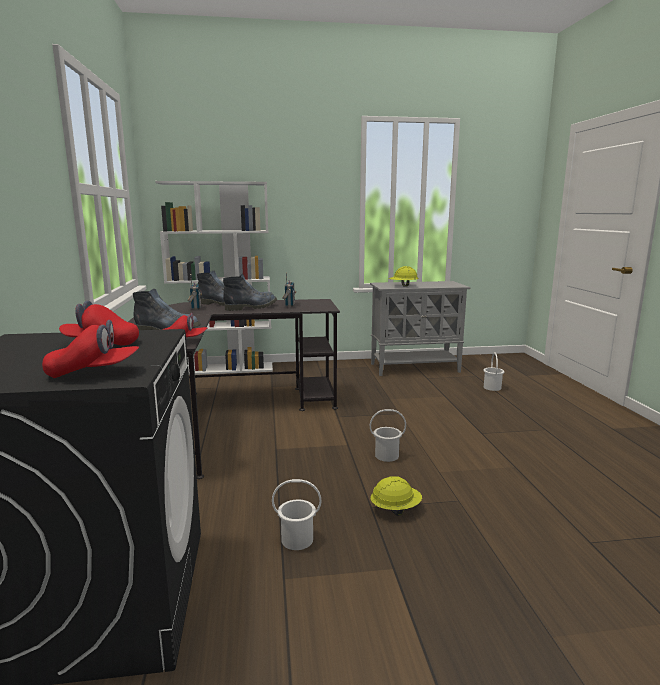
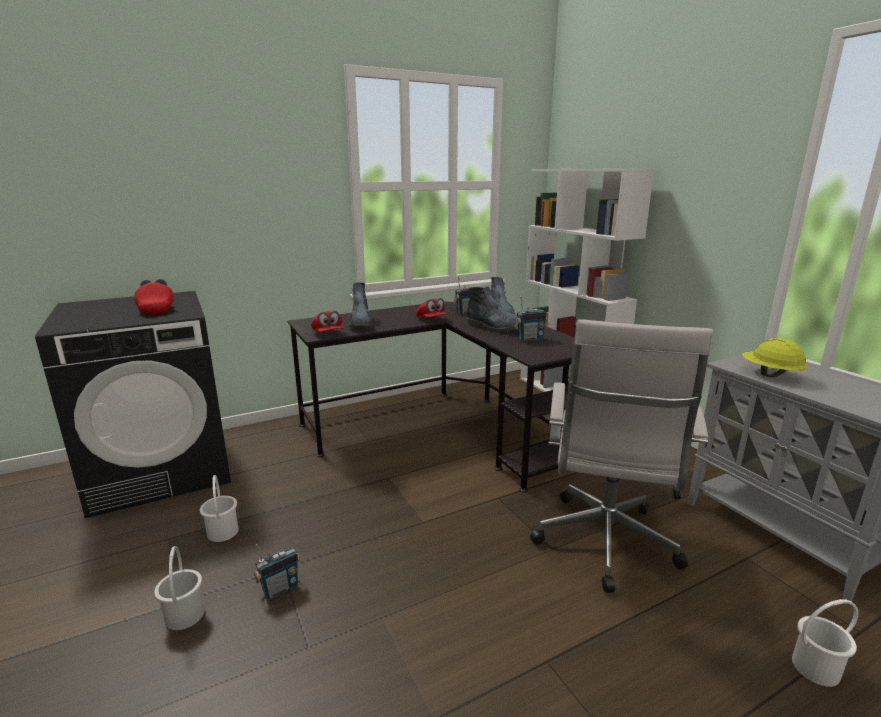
camera: 70 degrees right, 5 degrees up
red cap [42,320,139,378] -> red cap moved to [416,298,448,317]
white bucket [370,409,406,462] -> white bucket moved to [154,546,205,630]
yellow hard hat [370,476,422,516] -> radio [254,544,300,599]
none -> white office chair [530,319,713,593]

